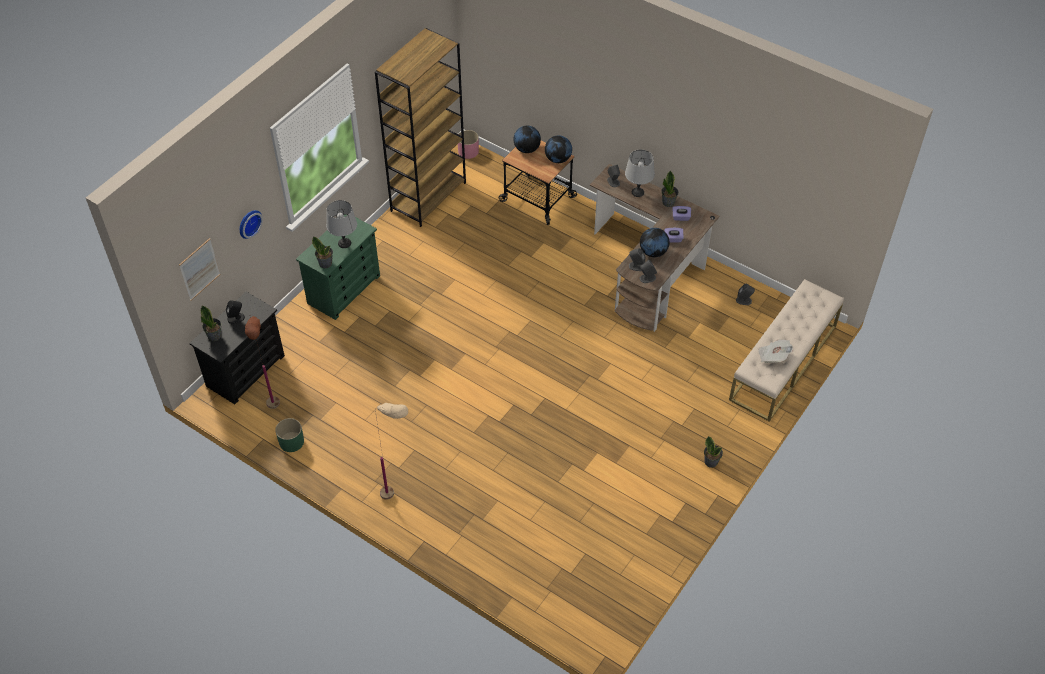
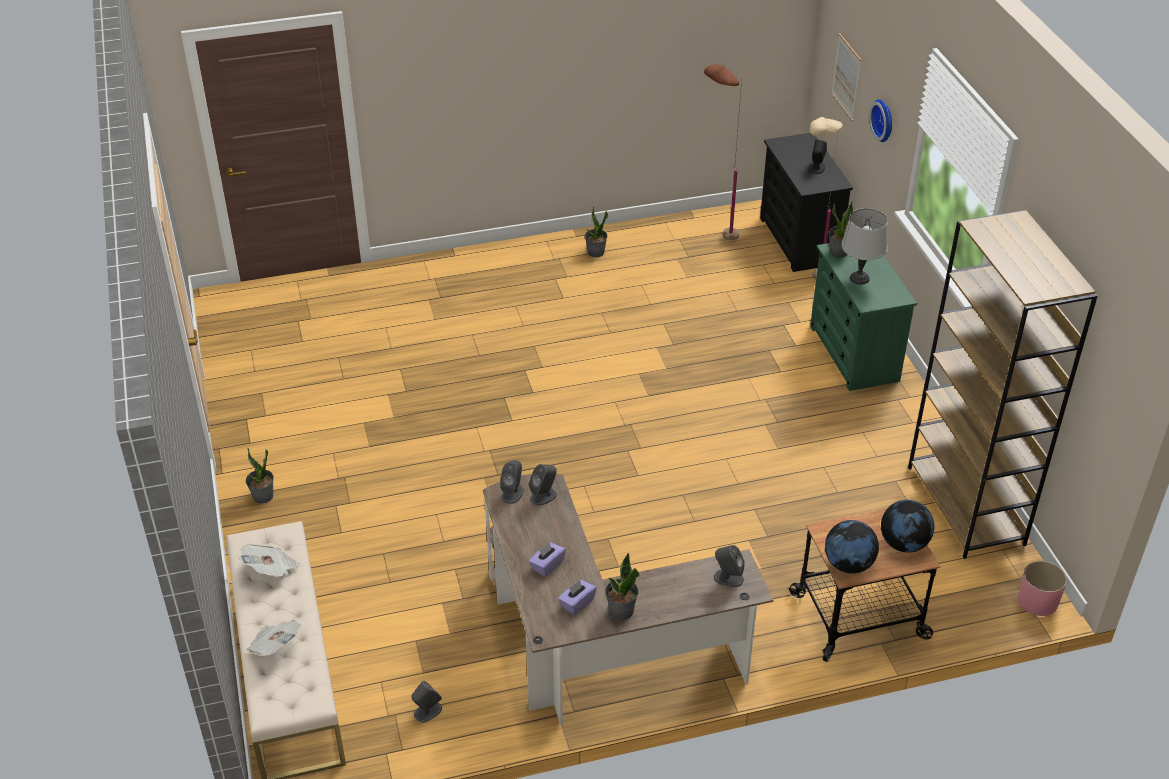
camera: 130 degrees right, 10 degrees down
potted plant [201,305,221,341] -> potted plant moved to [585,206,608,257]
green planter [275,418,304,452] -> none
beige floor lamp [375,403,408,500] -> beige floor lamp moved to [810,117,843,280]
grey table lamp [625,150,655,197] -> none
globe [640,228,669,257] -> none
none -> newspaper [246,620,301,656]

